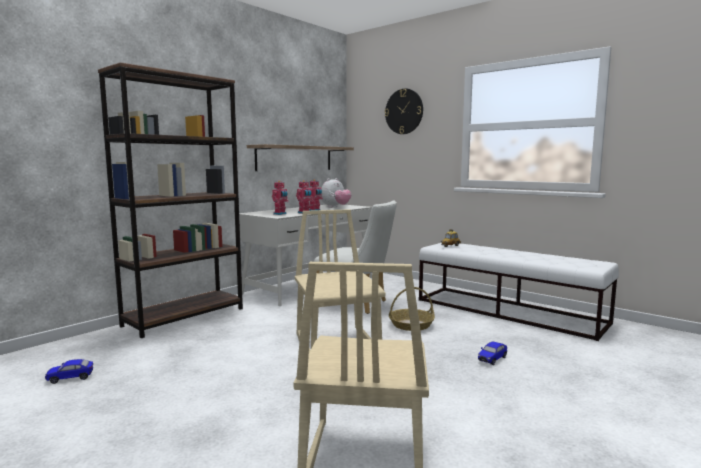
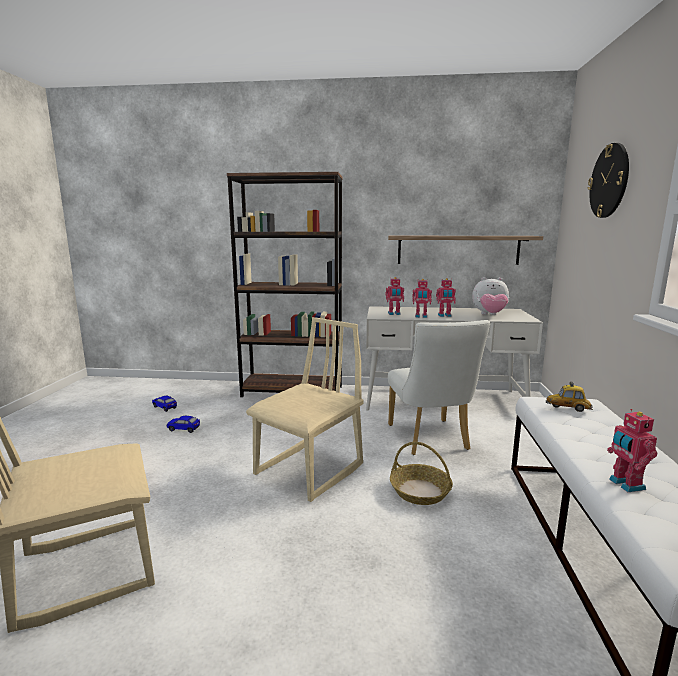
camera: 55 degrees right, 5 degrees up
toy car [478,341,507,365] -> toy car moved to [167,416,200,433]
none -> toy robot [607,409,657,492]

